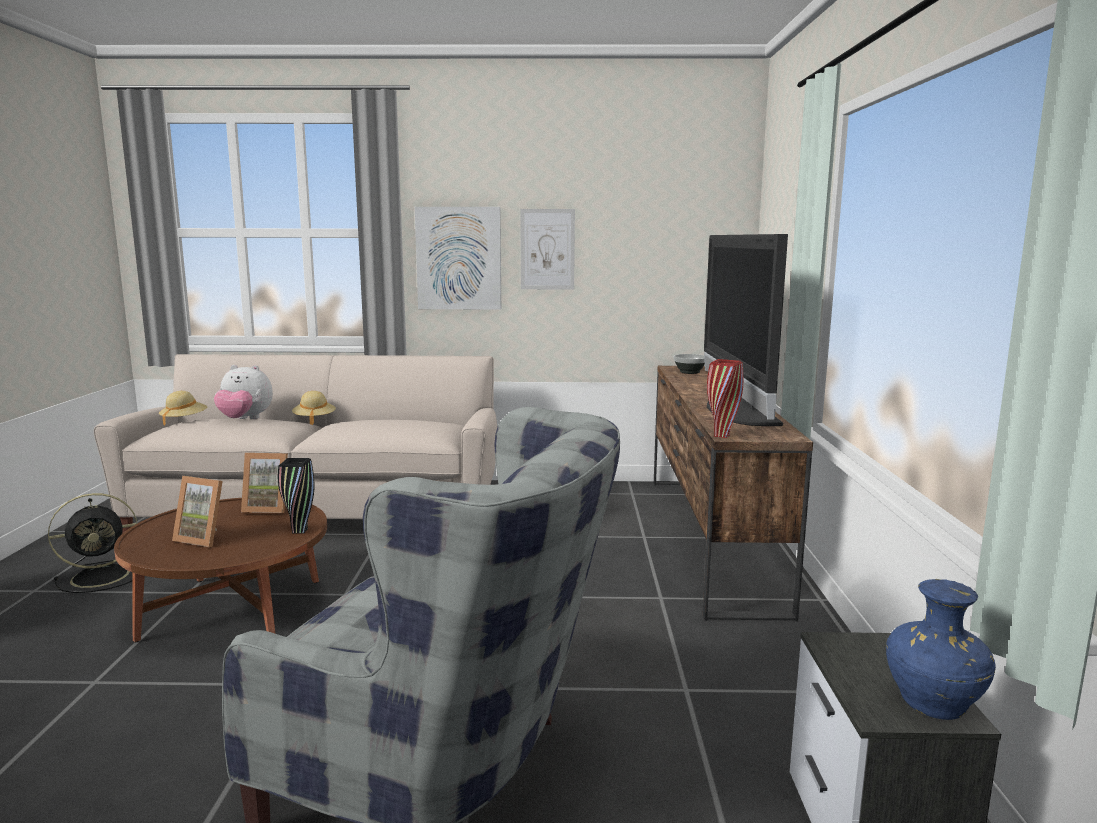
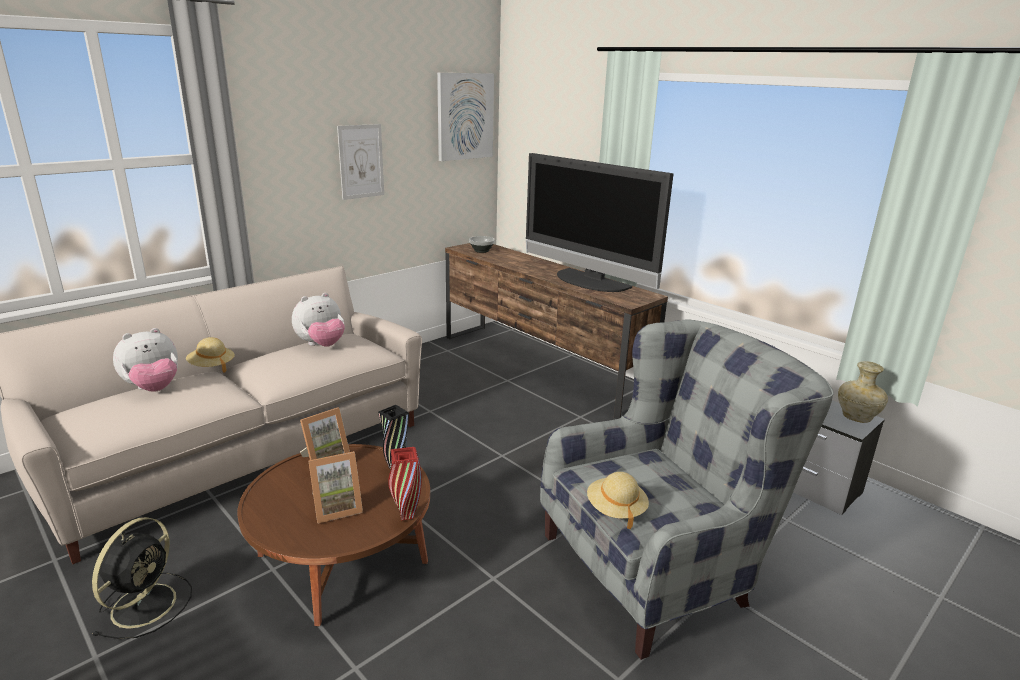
camera: 45 degrees left, 10 degrees up
beige hat [159,391,207,426] -> beige hat moved to [587,472,649,529]
picture [415,207,501,310] -> picture moved to [437,73,494,161]
red vase [707,359,743,438] -> red vase moved to [388,447,422,521]
blue vase [886,579,996,720] -> beige vase [838,361,888,423]
none -> plush toy [292,293,345,347]

